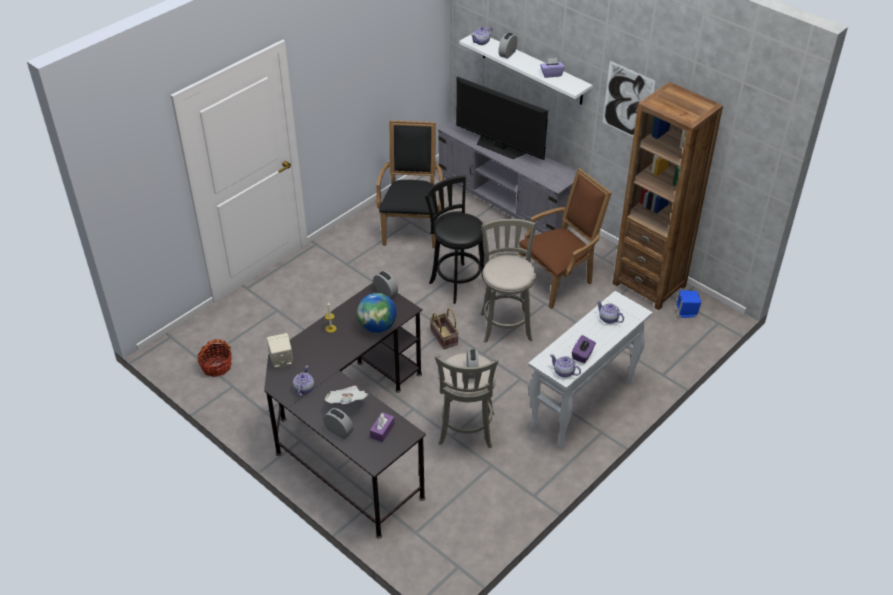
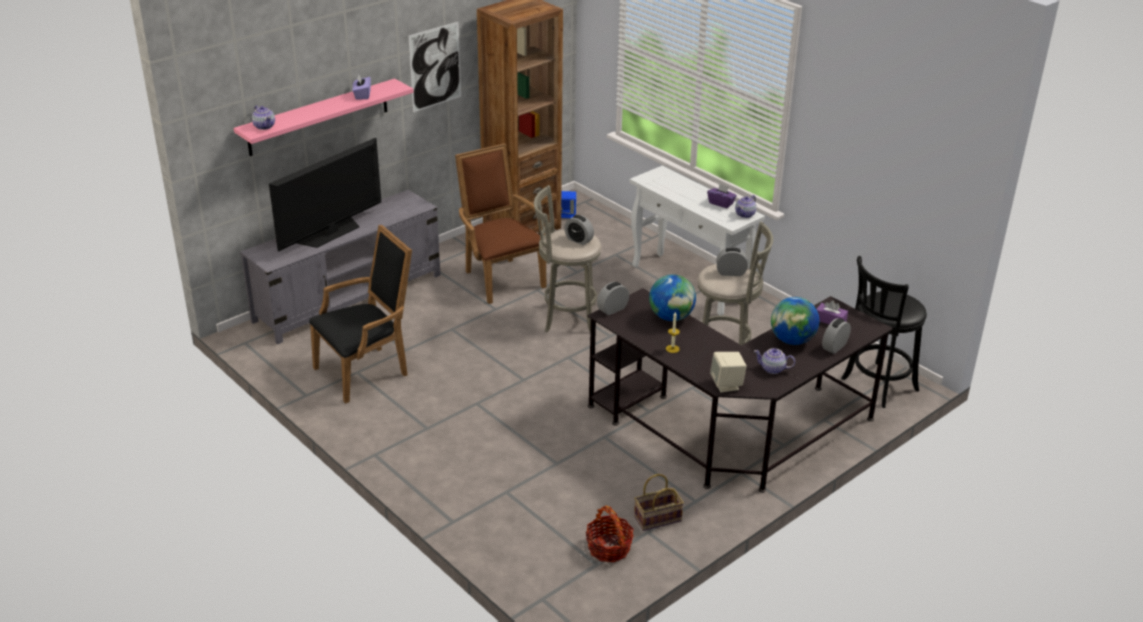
camera: 85 degrees left, 10 degrees down
newspaper [325,386,368,404] -> globe [771,297,819,345]
black armchair [376,120,443,248] -> black armchair turned 135 degrees clockwise [309,224,412,403]
black stool [425,175,484,304] -> black stool moved to [841,256,927,408]
basket [430,308,459,349] -> basket moved to [634,474,684,531]
white shelf [459,33,593,105] -> pink shelf [234,79,413,156]
alarm clock [498,33,518,59] -> alarm clock moved to [564,215,594,245]
teapot [597,301,624,324] -> none

